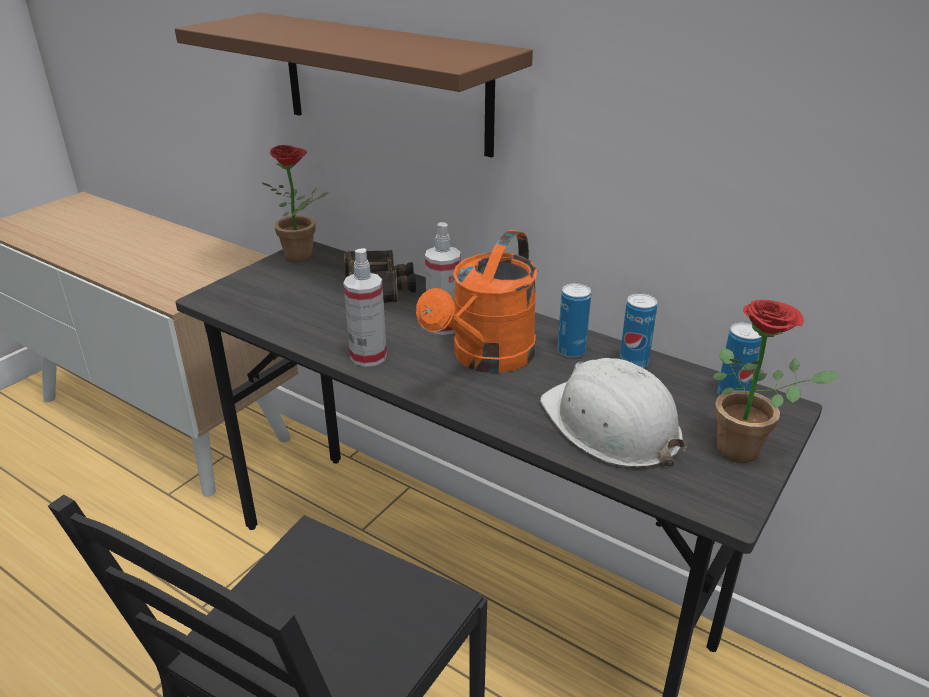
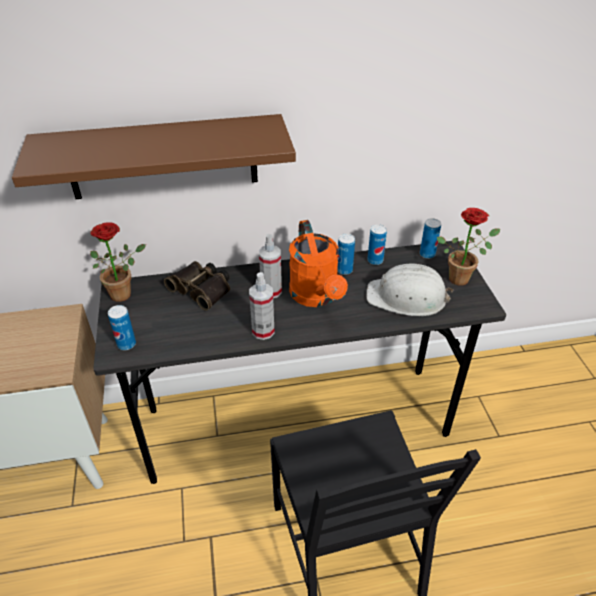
camera: 45 degrees left, 10 degrees up
none -> can [108,305,136,350]

